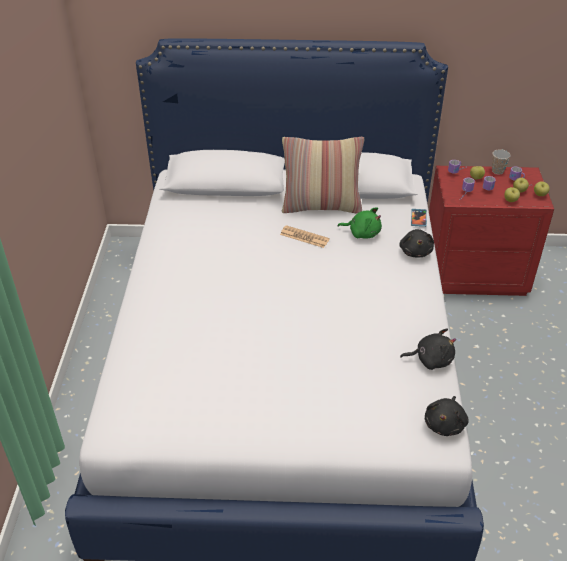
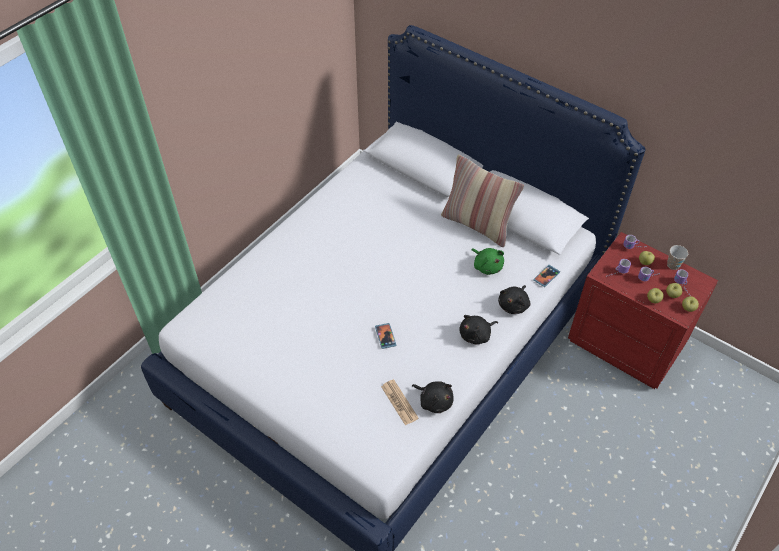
camera: 35 degrees right, 10 degrees up
newspaper [280,225,330,248] -> newspaper moved to [381,379,419,425]
black plush toy [425,396,469,436] -> black plush toy moved to [459,315,499,344]
none -> phone [375,323,396,349]

